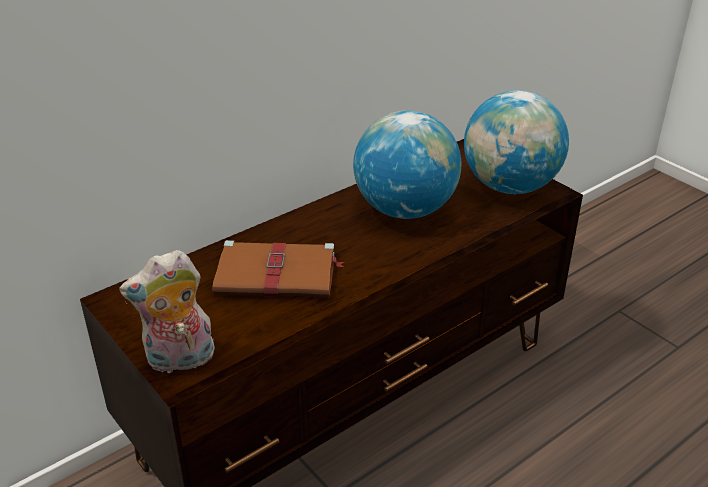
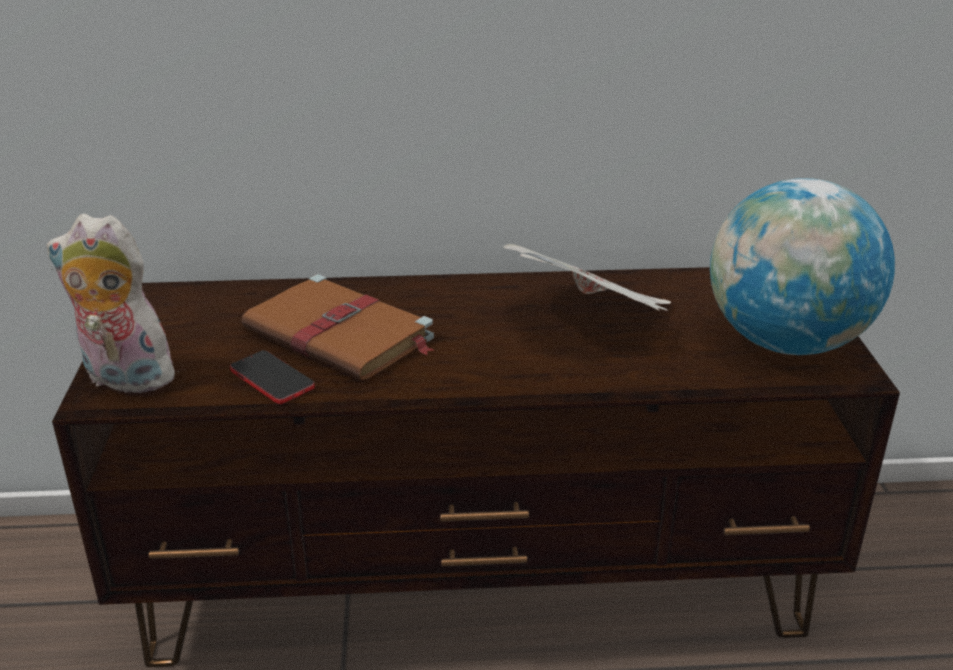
camera: 35 degrees right, 5 degrees down
globe [353,110,461,219] -> newspaper [503,244,671,311]
none -> phone [230,350,315,404]

